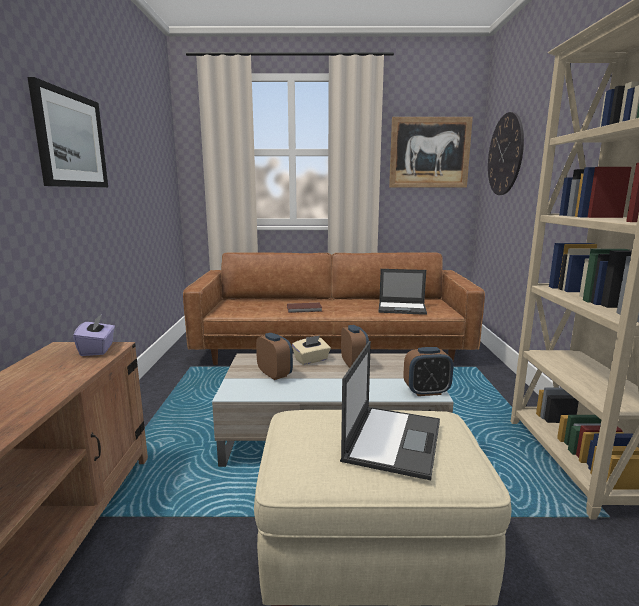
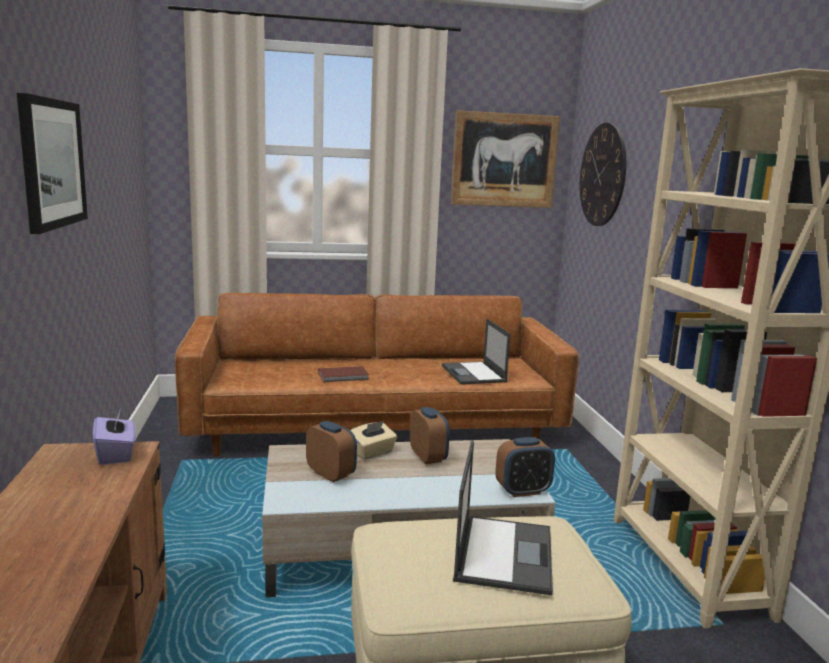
camera: 10 degrees left, 0 degrees up
laptop [378,269,427,315] -> laptop turned 75 degrees clockwise [442,319,510,385]

